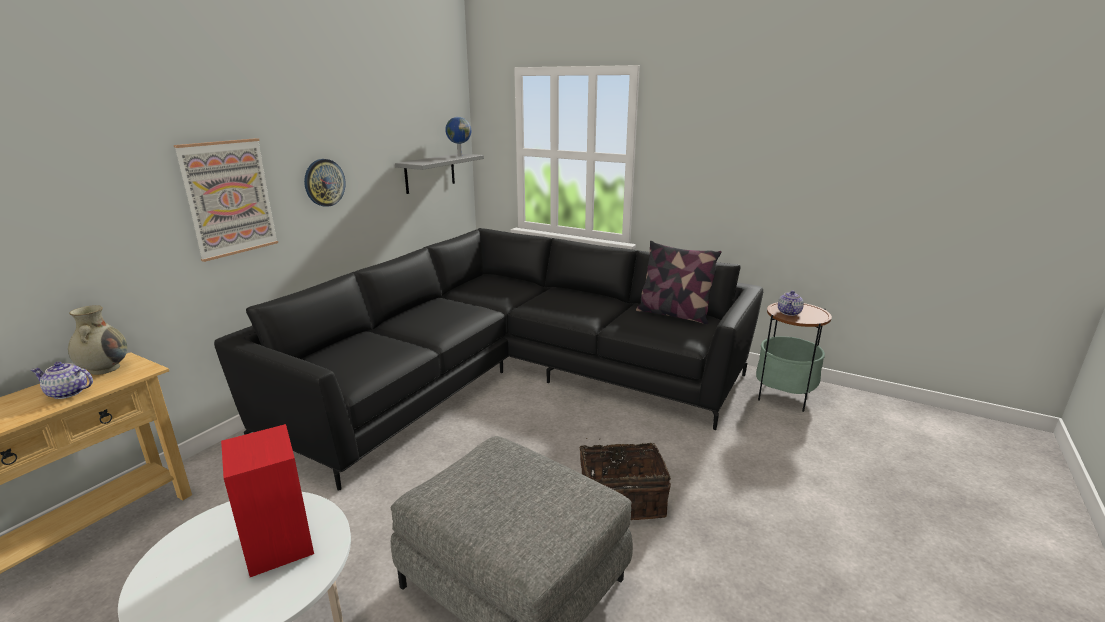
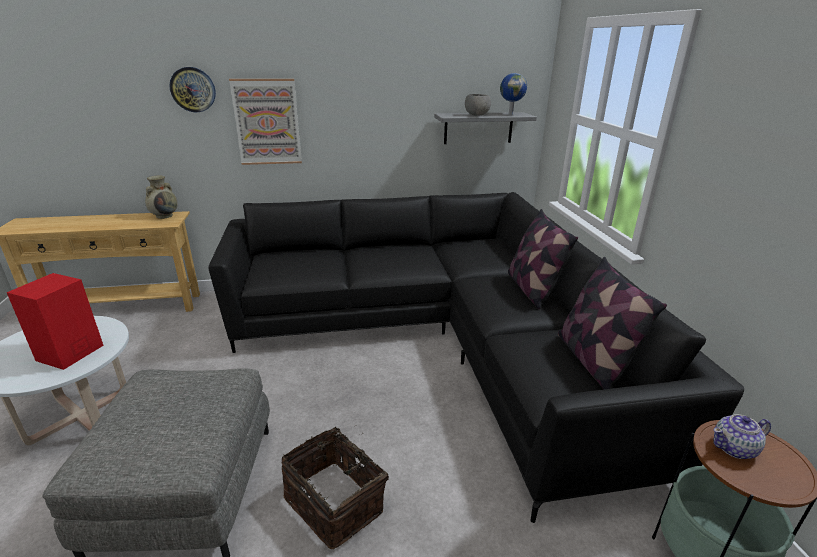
camera: 50 degrees right, 5 degrees up
teapot [31,362,93,399] -> none
wall clock [304,159,346,207] -> wall clock moved to [169,67,216,112]
none -> grey bowl [465,94,491,116]
none -> pillow [508,209,578,309]

